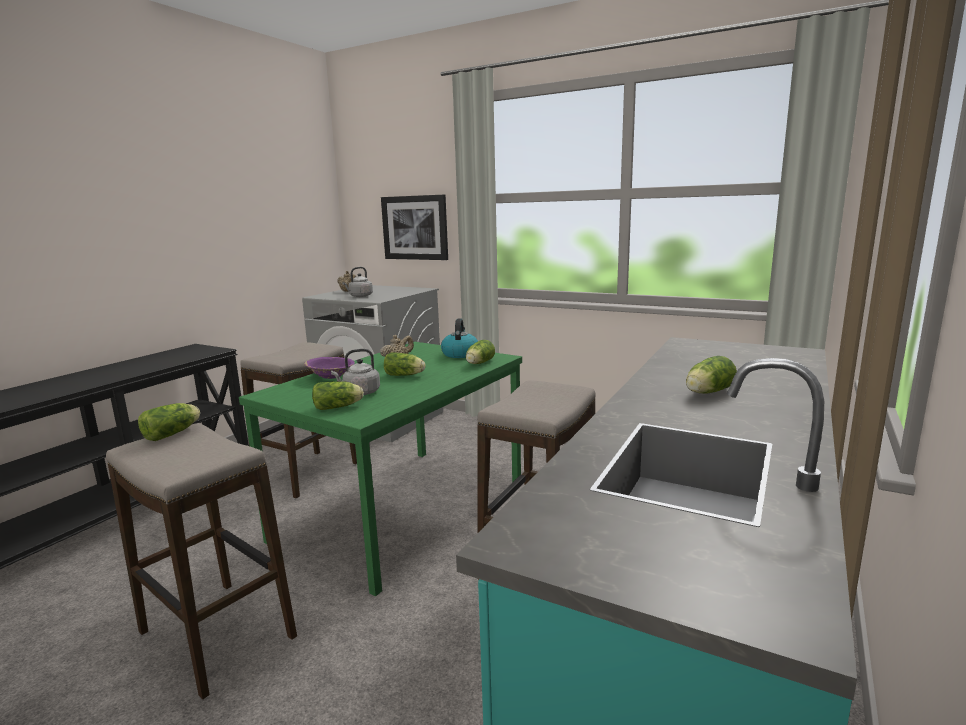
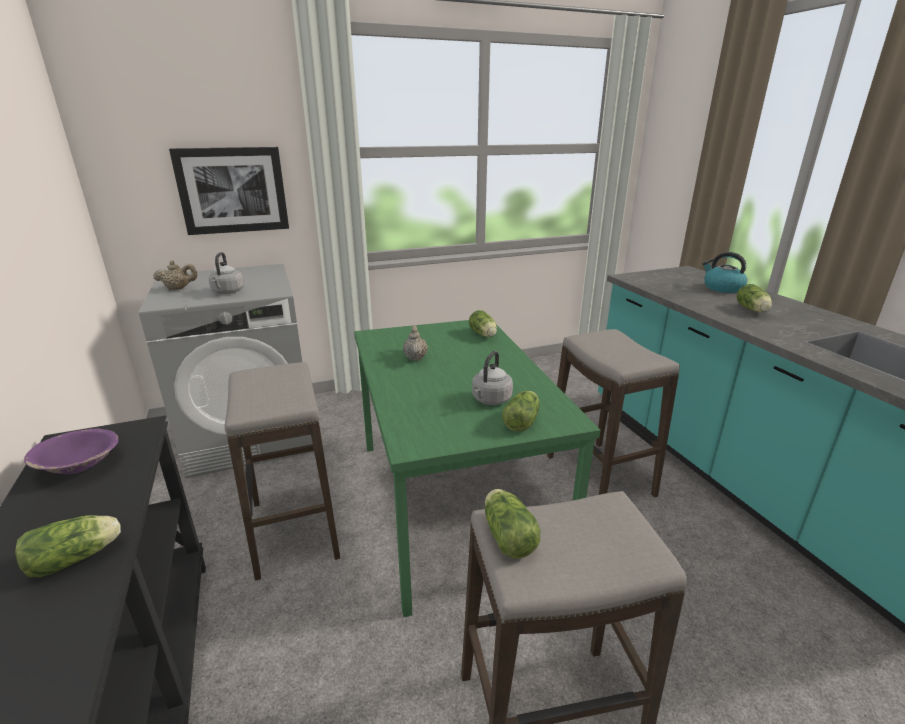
camera: 50 degrees left, 10 degrees up
purple bowl [304,357,355,379] -> purple bowl moved to [24,428,119,474]
lettuce [384,352,425,376] -> lettuce moved to [15,515,121,577]
kettle [441,318,478,358] -> kettle moved to [702,252,747,293]

